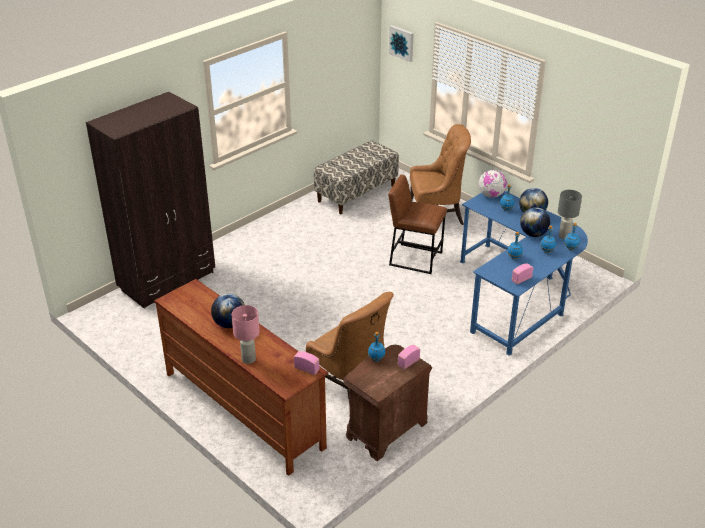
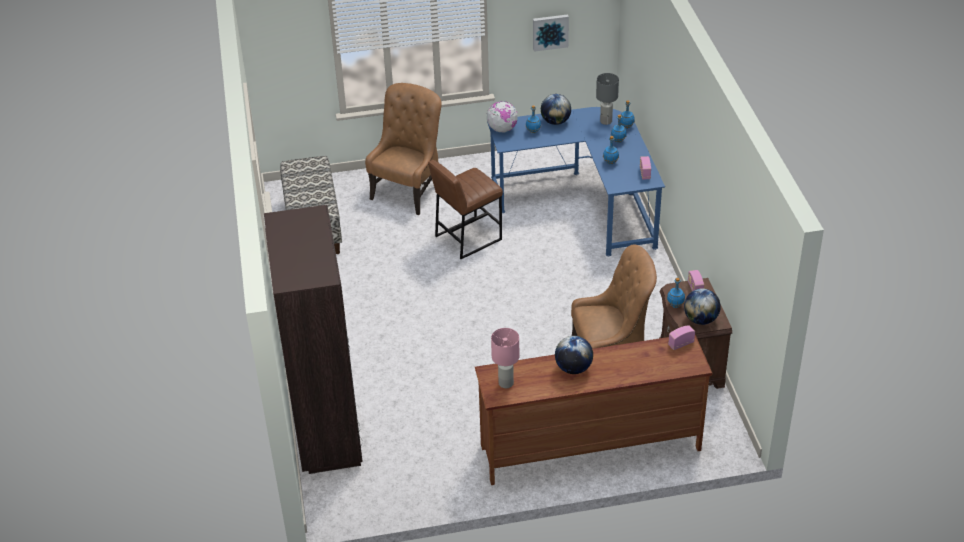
camera: 55 degrees left, 5 degrees up
pink table lamp [231,305,260,364] -> pink table lamp moved to [491,328,519,388]
picture [389,25,414,62] -> picture moved to [533,14,569,52]
globe [520,207,550,237] -> globe moved to [684,288,721,325]

